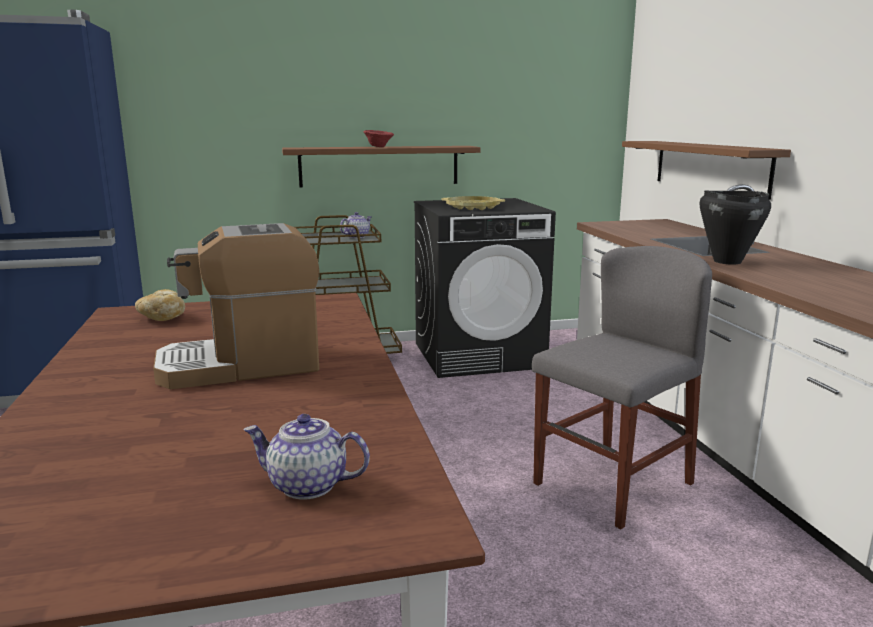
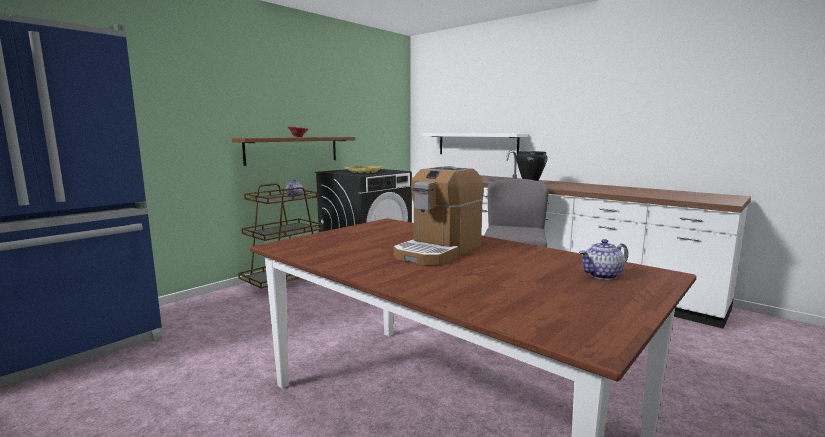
camera: 35 degrees left, 5 degrees down
bread [135,289,185,321] -> none
brown shelf [622,141,791,200] -> white shelf [423,133,528,154]

